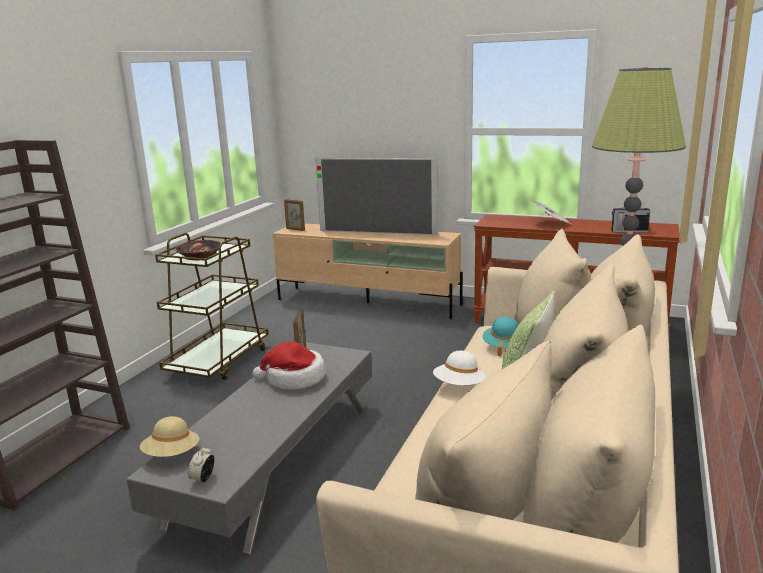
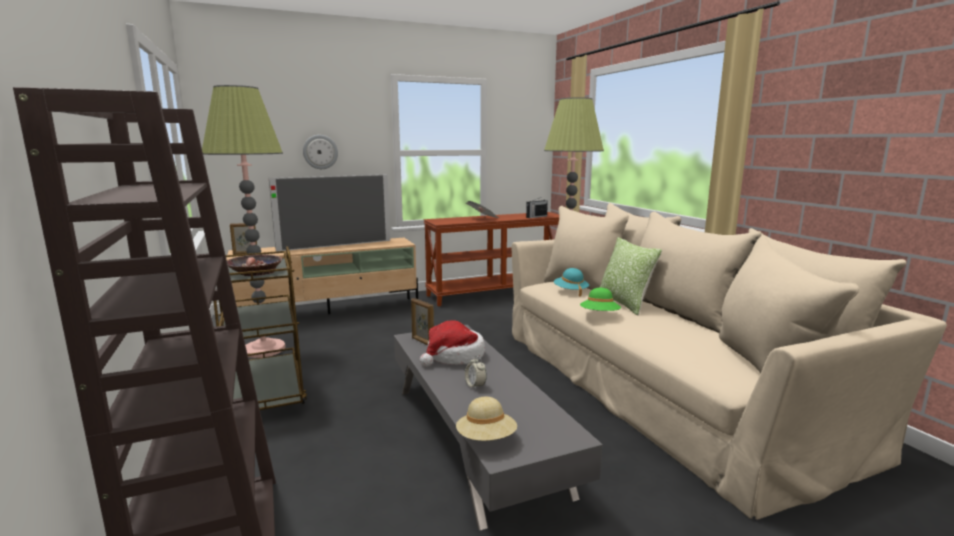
camera: 45 degrees left, 5 degrees down
alarm clock [188,446,214,484] -> alarm clock moved to [465,356,487,390]
white hat [433,350,486,385] -> green hat [580,288,621,311]
none -> floor lamp [202,85,286,358]
none -> wall clock [303,135,338,169]

